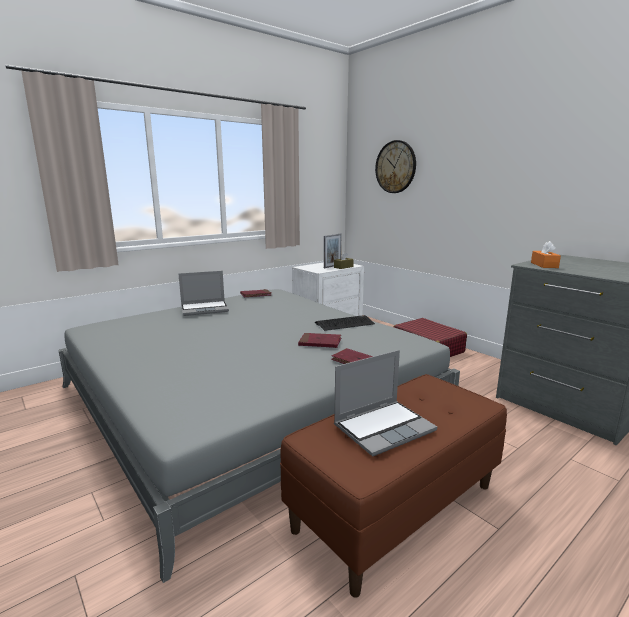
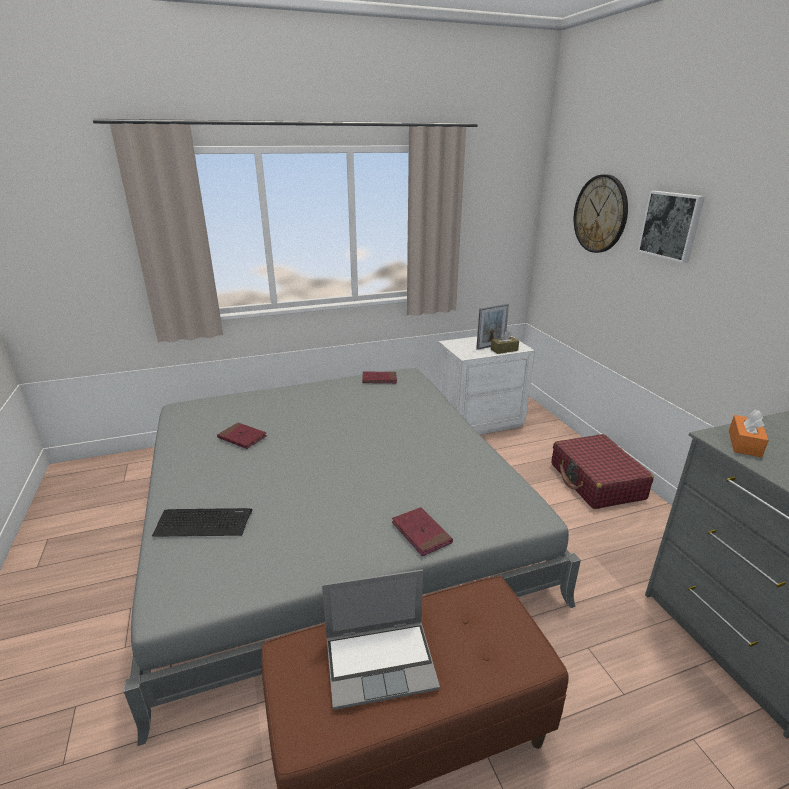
camera: 20 degrees right, 10 degrees up
laptop [178,271,229,316] -> none
red book [298,333,341,348] -> red book moved to [217,423,267,449]
keyboard [315,315,375,331] -> keyboard moved to [152,508,253,537]
none -> picture [637,191,705,263]

